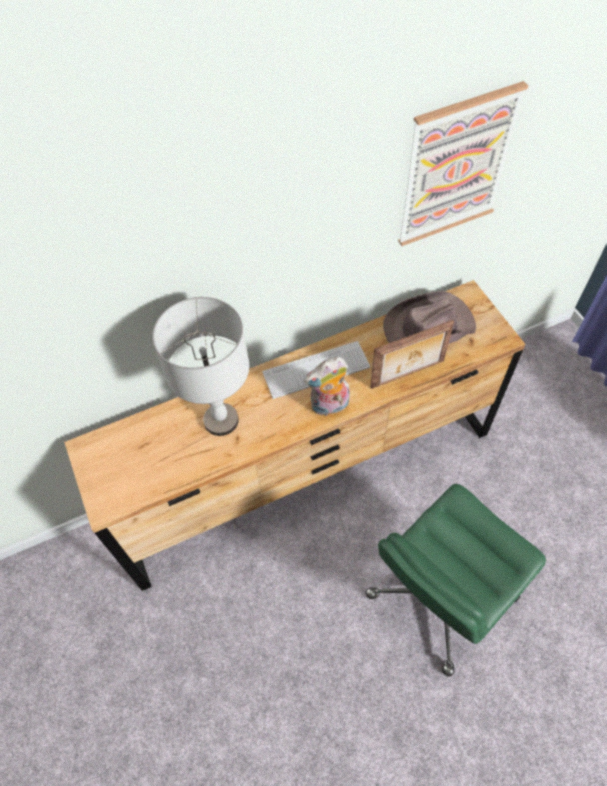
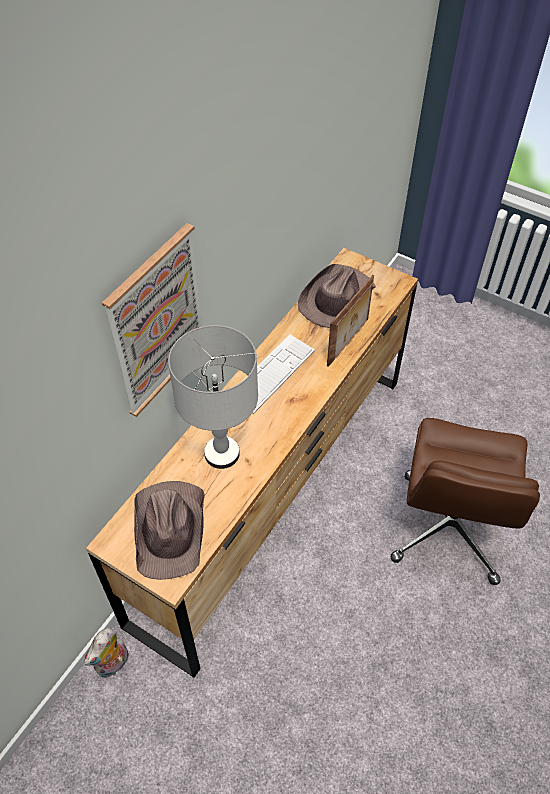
camera: 35 degrees left, 5 degrees down
plush toy [304,356,350,416] -> plush toy moved to [85,628,129,678]
green office chair [365,484,546,677] -> brown office chair [391,418,540,585]
picture [398,81,528,246] -> picture moved to [102,223,202,417]
none -> brown hat [134,481,205,580]

